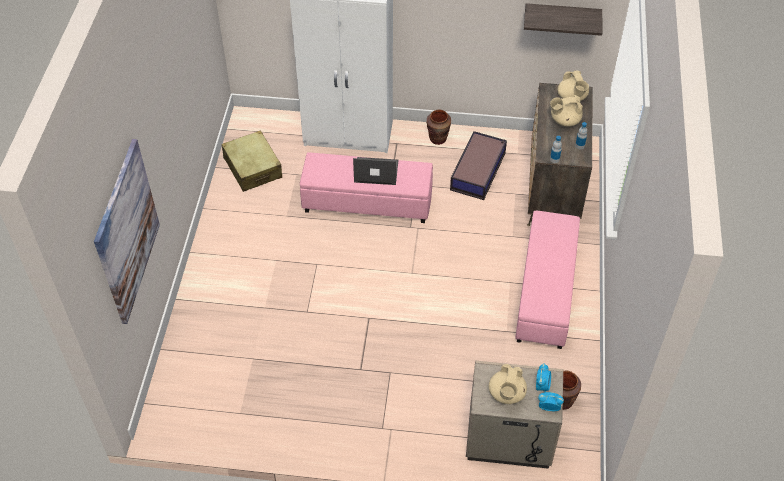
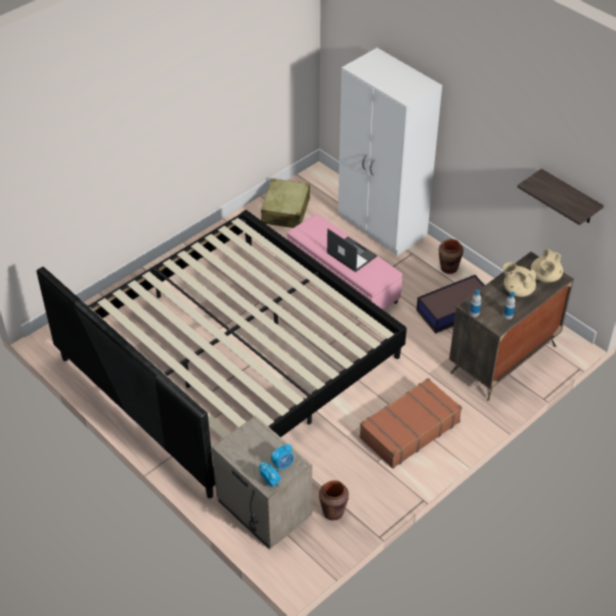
camera: 40 degrees right, 5 degrees down
picture [94,139,160,324] -> none
beige teapot [489,364,527,404] -> none
pink ottoman [515,211,580,349] -> brown suitcase [359,378,462,469]
none -> bed [37,210,407,498]

